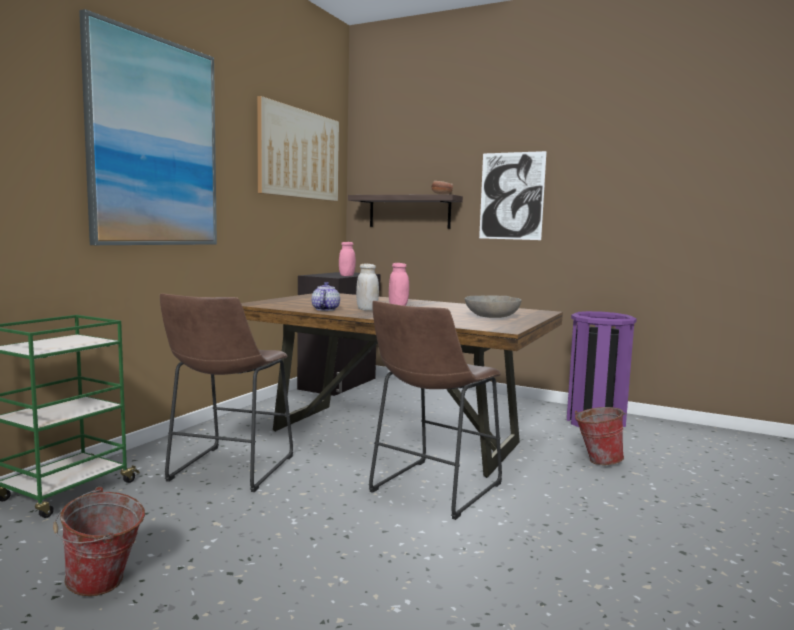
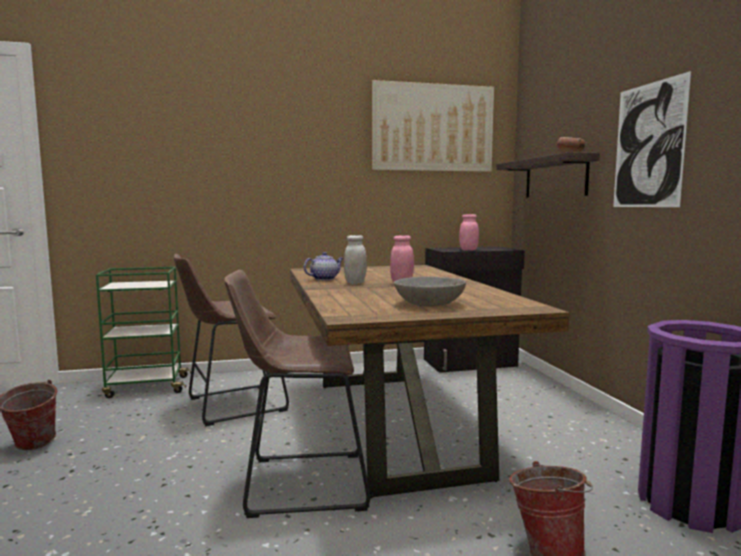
camera: 50 degrees right, 0 degrees up
picture [79,9,217,245] -> none

